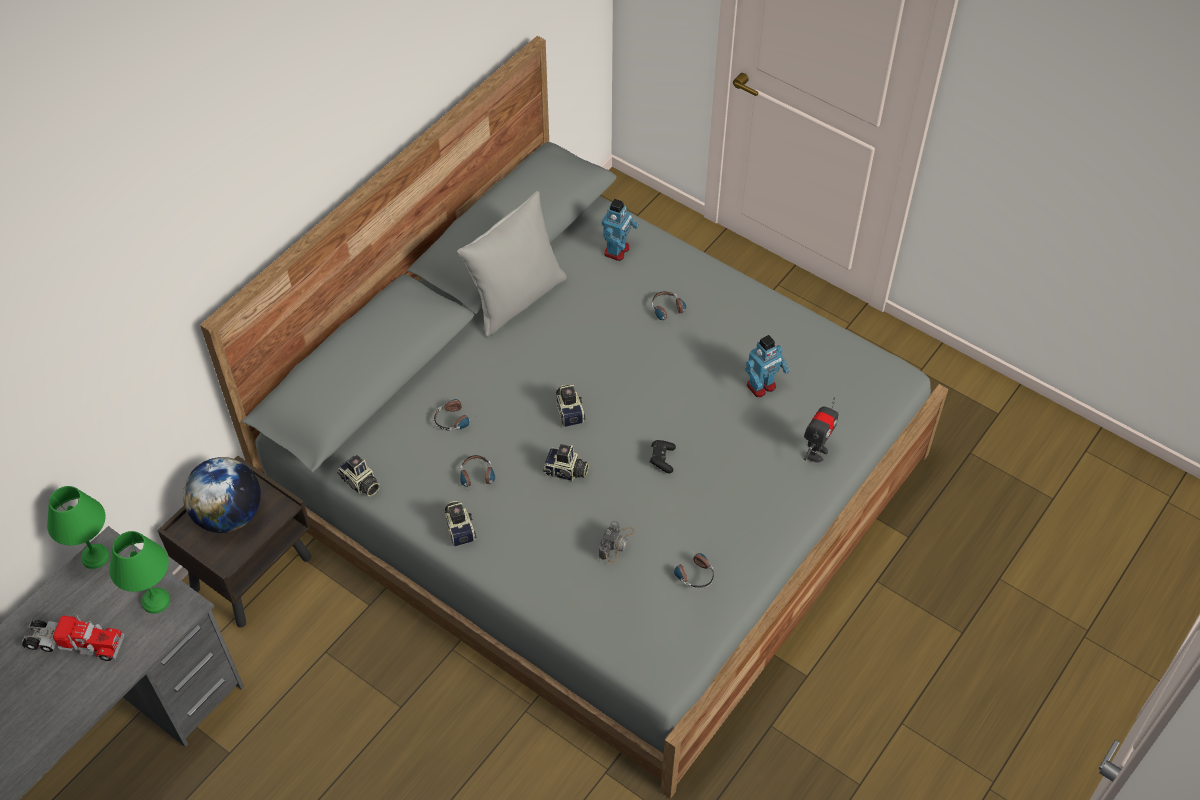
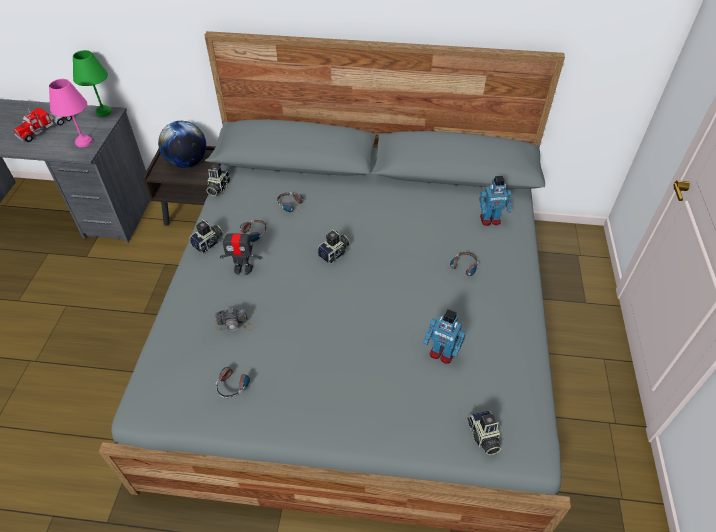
camera: 60 degrees right, 5 degrees down
toy truck [21,615,124,661] -> toy truck turned 60 degrees clockwise [14,108,72,142]
green table lamp [109,531,170,614] -> pink table lamp [49,79,93,147]
grey pillow [457,191,567,337] -> none
camera [543,444,589,481] -> camera moved to [467,410,501,455]
black game controller [649,440,676,473] -> none
toy robot [804,398,838,463] -> toy robot moved to [219,228,263,275]

